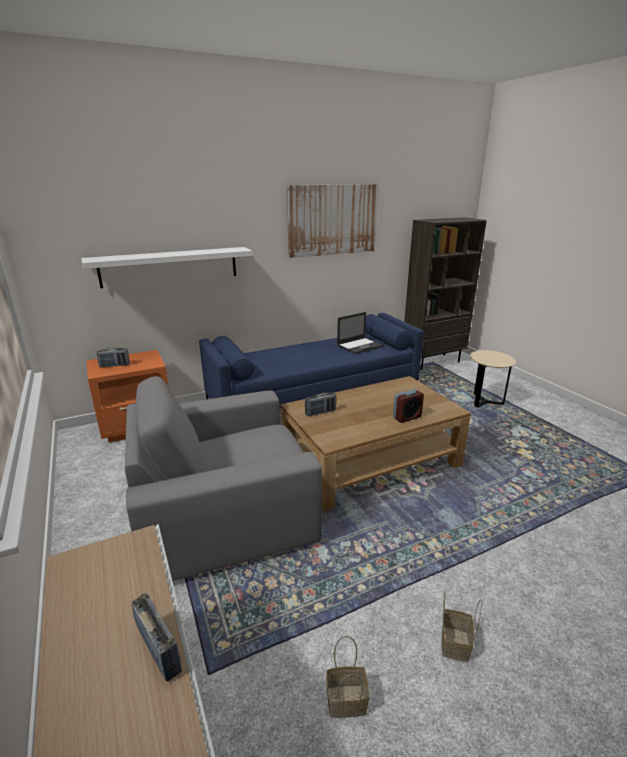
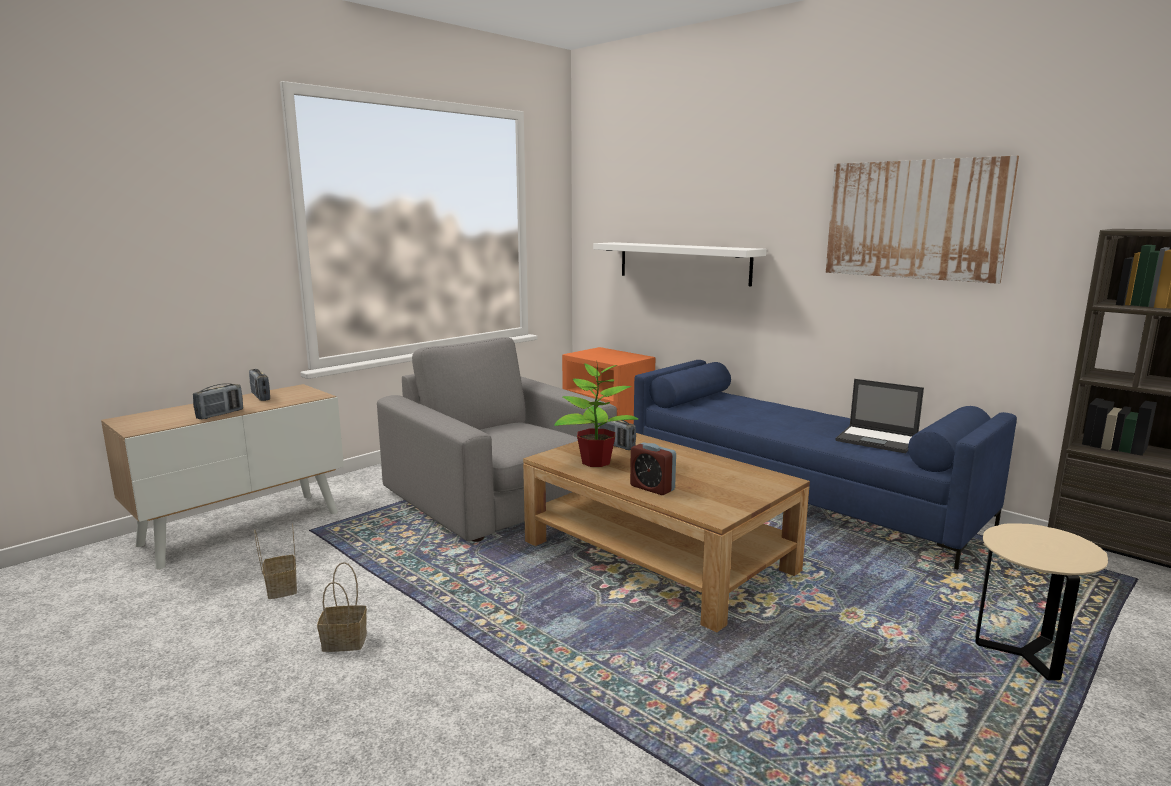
camera: 70 degrees right, 10 degrees down
radio [97,348,130,367] -> radio moved to [249,369,270,401]
none -> potted plant [554,363,639,467]

